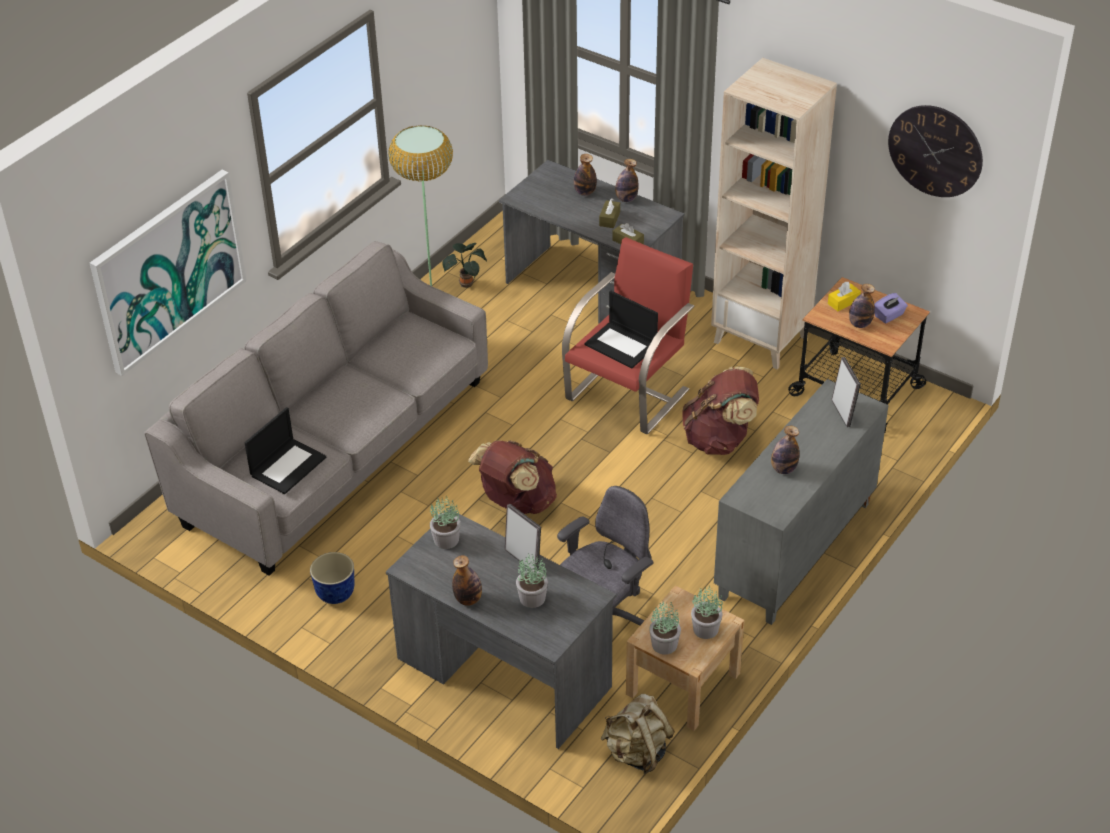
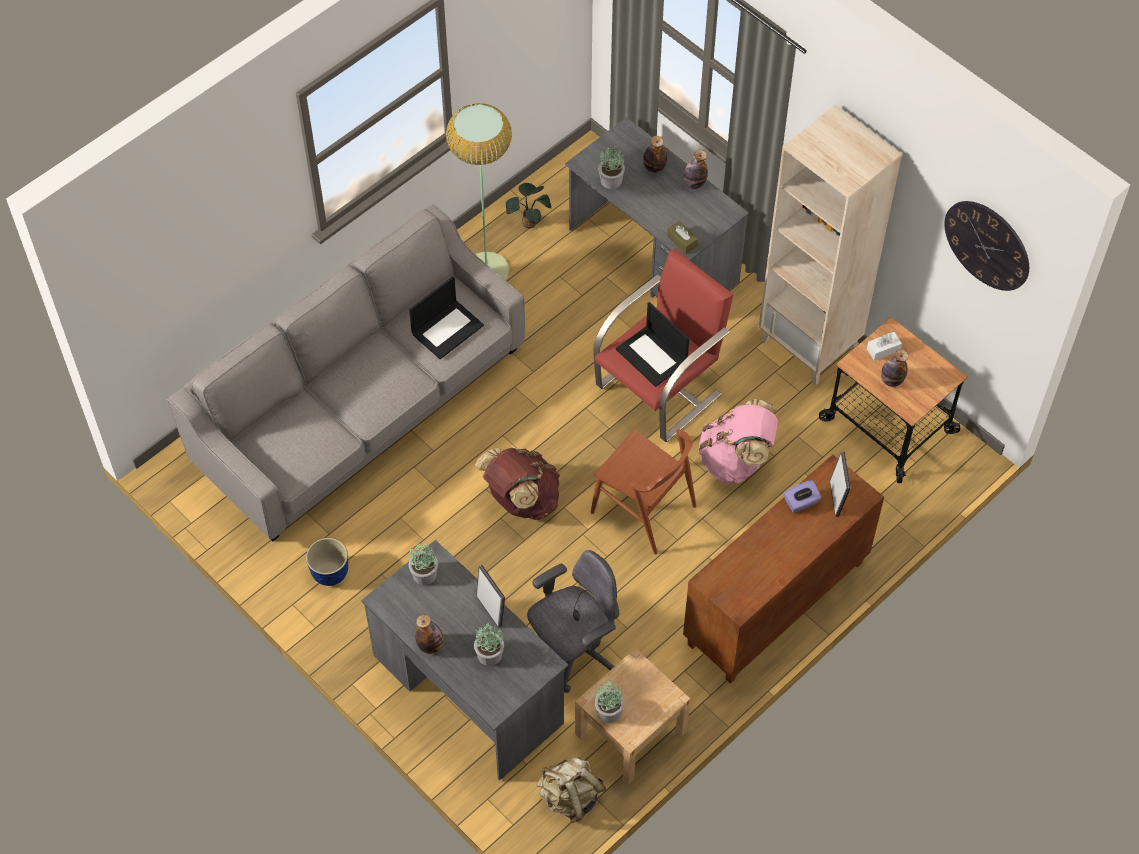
camera: 10 degrees right, 15 degrees up
picture [90,170,247,376] -> none
laptop [245,407,326,494] -> laptop moved to [409,276,484,359]
brown tissue box [599,198,620,228] -> none
brown backpack [682,367,759,455] -> pink backpack [698,399,778,484]
potted plant [691,585,723,639] -> potted plant moved to [599,146,625,189]
grey cabinet [714,379,888,625] -> brown cabinet [683,454,884,684]
bottle [771,426,800,474] -> none
yellow tissue box [828,282,861,311] -> white tissue box [867,332,902,361]
purple tissue box [874,293,908,323] -> purple tissue box moved to [784,480,821,513]
none -> brown chair [591,429,696,555]

